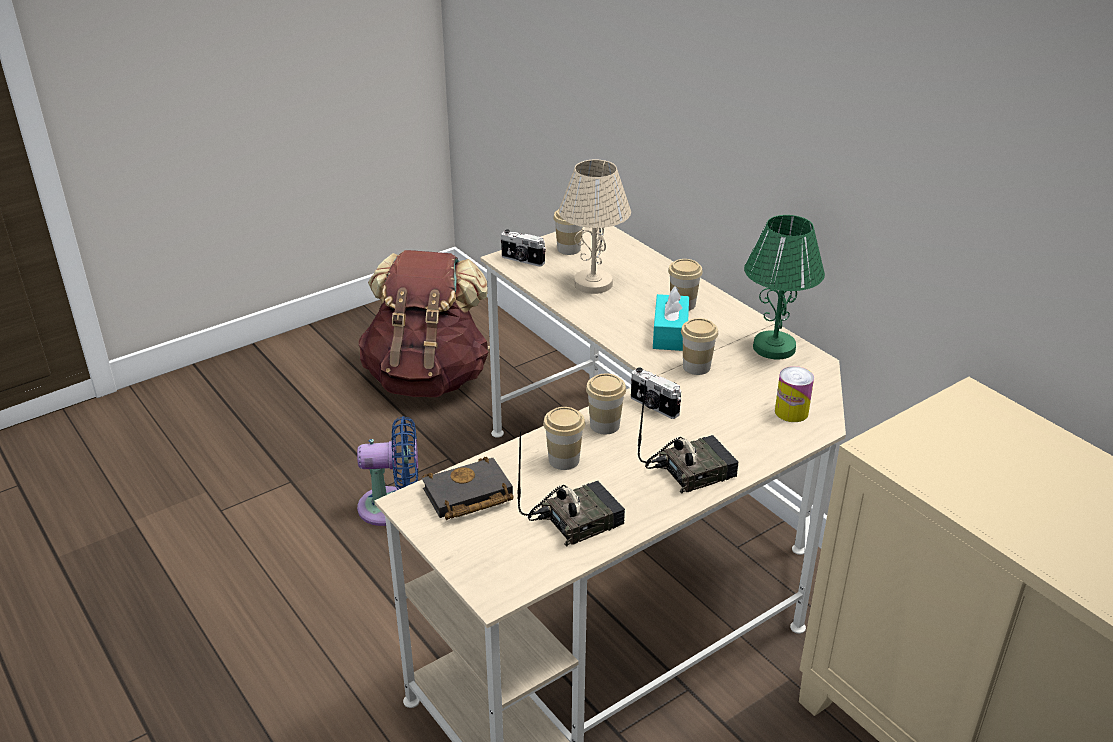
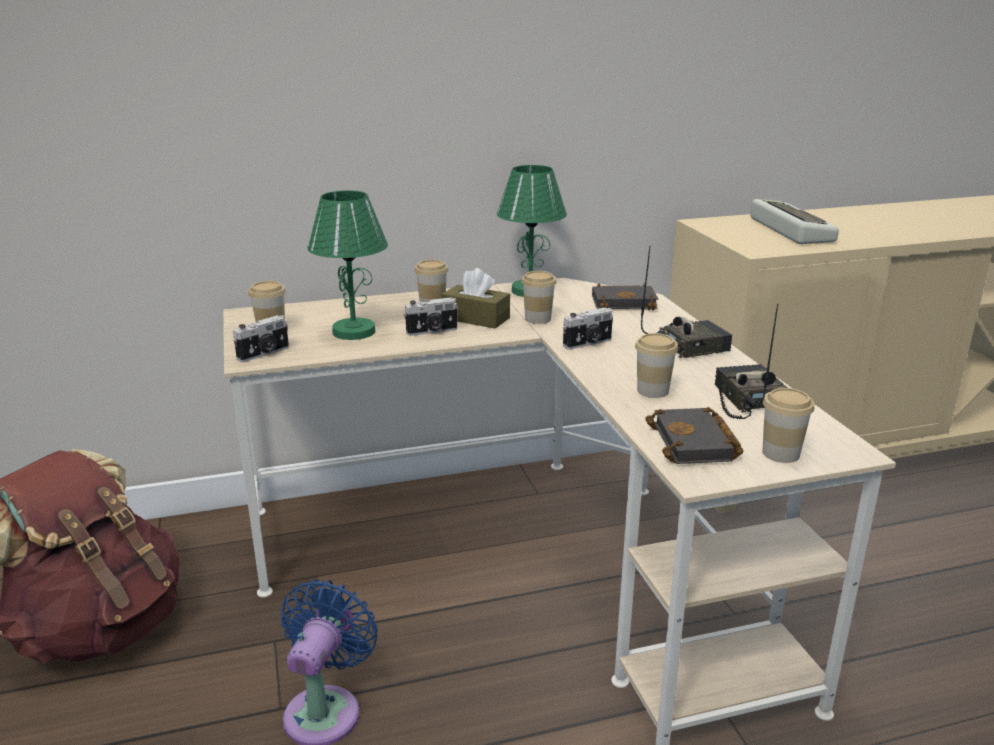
camera: 70 degrees left, 10 degrees down
beige table lamp [559,159,631,294] -> green table lamp [307,190,388,340]
cup [586,374,626,434] -> cup moved to [762,388,814,463]
radio [638,380,739,493] -> radio turned 75 degrees clockwise [641,247,732,358]
turquoise tissue box [653,286,689,351] -> brown tissue box [442,268,510,329]
can [775,366,814,422] -> black book [592,283,658,310]
none -> camera [404,297,459,336]
none -> keyboard [750,199,839,244]

